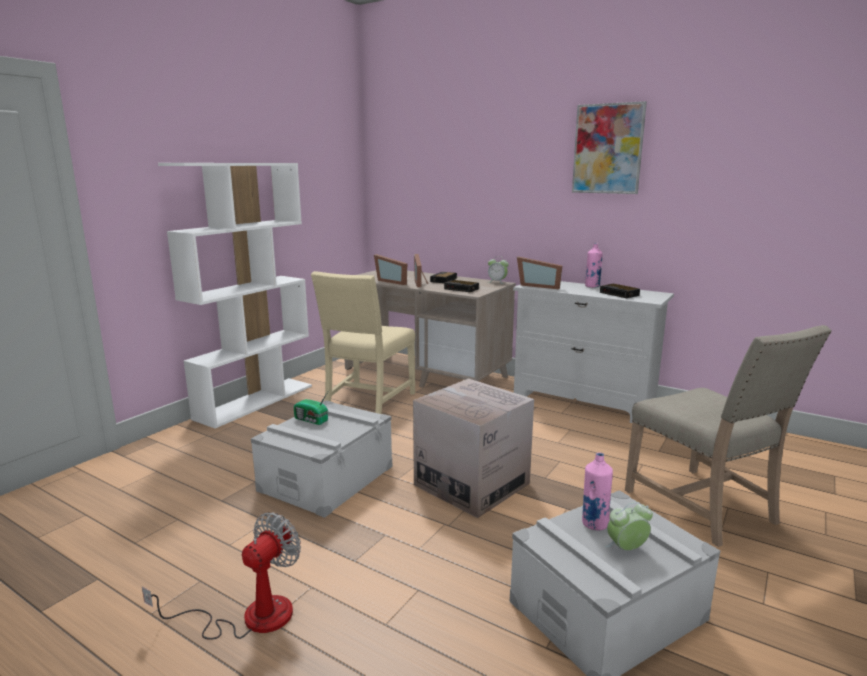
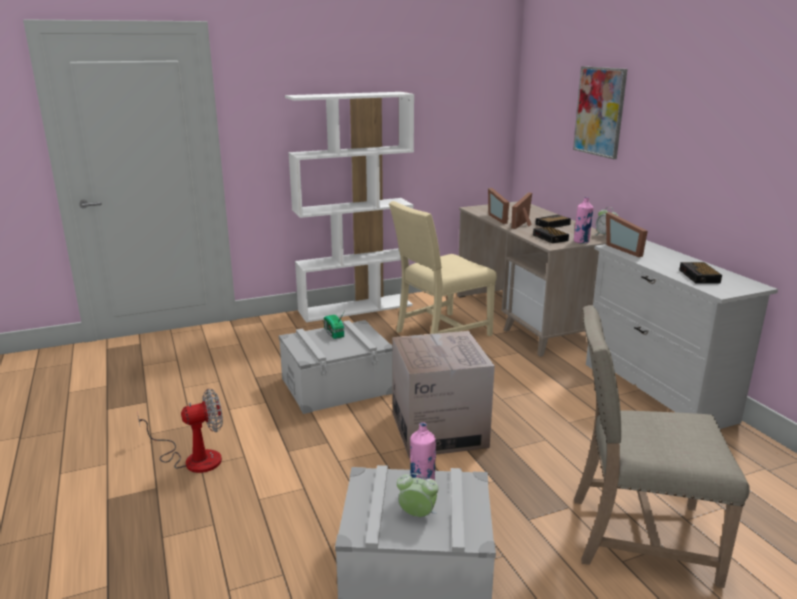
camera: 35 degrees right, 5 degrees up
picture [572,101,647,194] -> picture moved to [573,66,628,159]
pink bottle [585,243,603,288] -> pink bottle moved to [574,197,593,243]
beige chair [625,325,832,547] -> beige chair turned 90 degrees clockwise [574,305,749,588]

